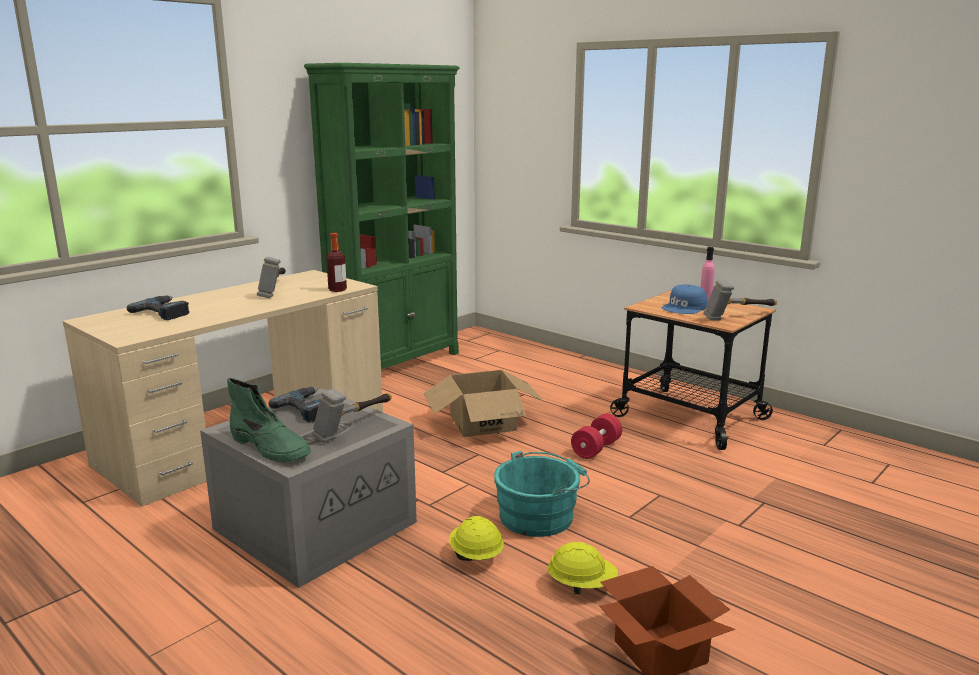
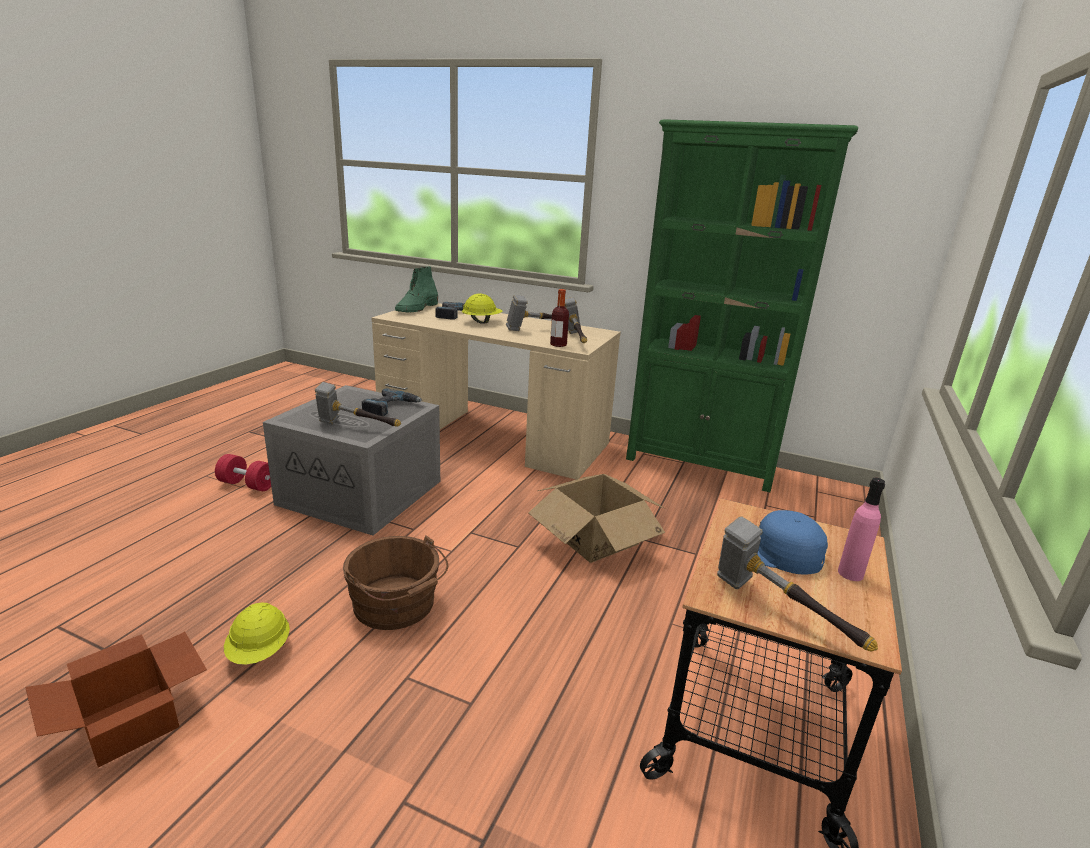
camera: 70 degrees right, 5 degrees up
green boot [227,378,311,462] -> green boot moved to [395,266,438,313]
yellow hard hat [449,516,504,561] -> yellow hard hat moved to [462,293,502,324]
turquoise bucket [494,450,590,537] -> brown bucket [343,535,448,630]
red dumbbell [571,414,622,459] -> red dumbbell moved to [215,454,271,491]
none -> hammer [565,297,587,343]

